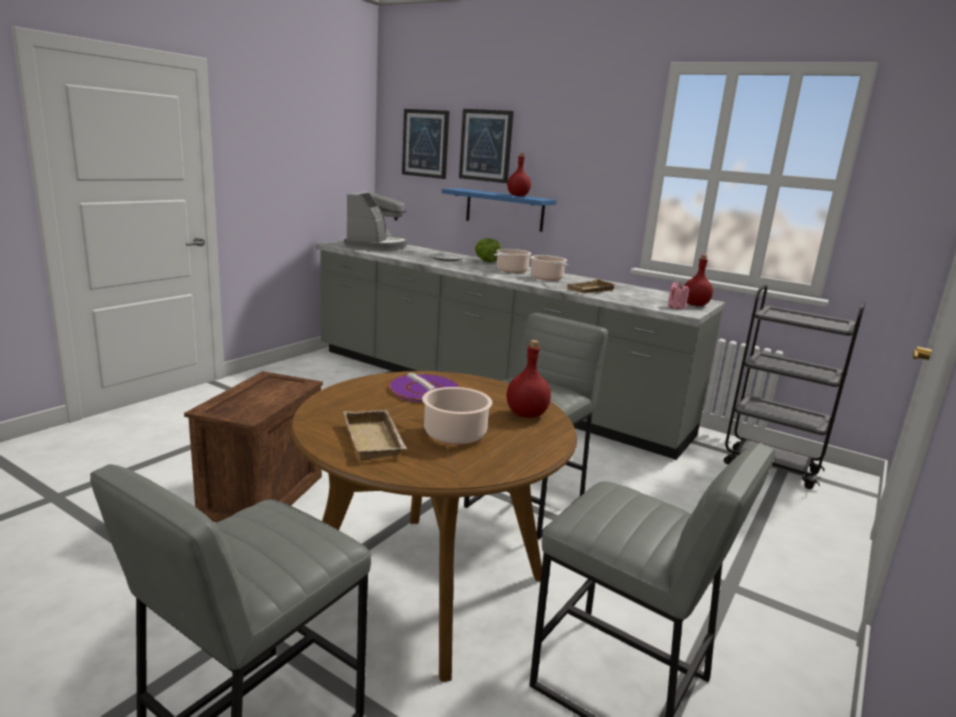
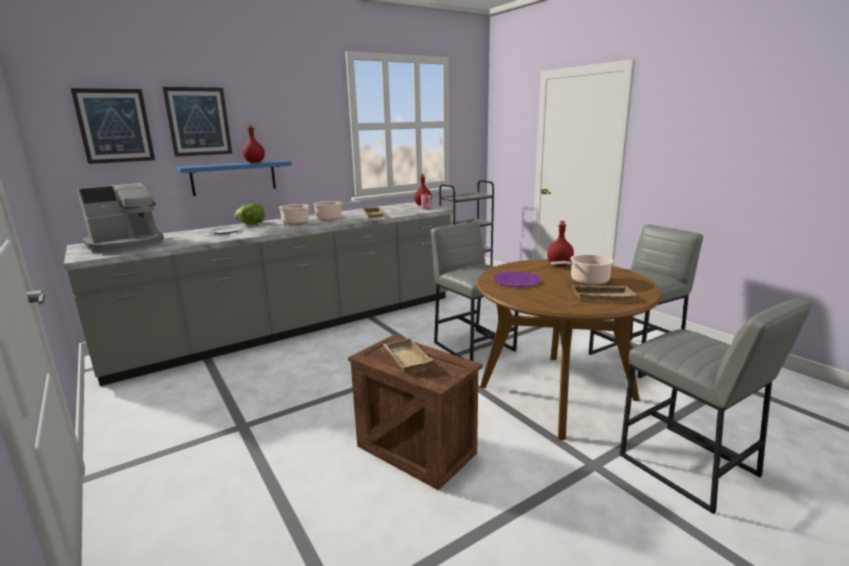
camera: 65 degrees left, 0 degrees up
coffee machine [344,191,408,251] -> coffee machine turned 105 degrees clockwise [77,183,164,253]
none -> beige tray [383,338,433,373]

